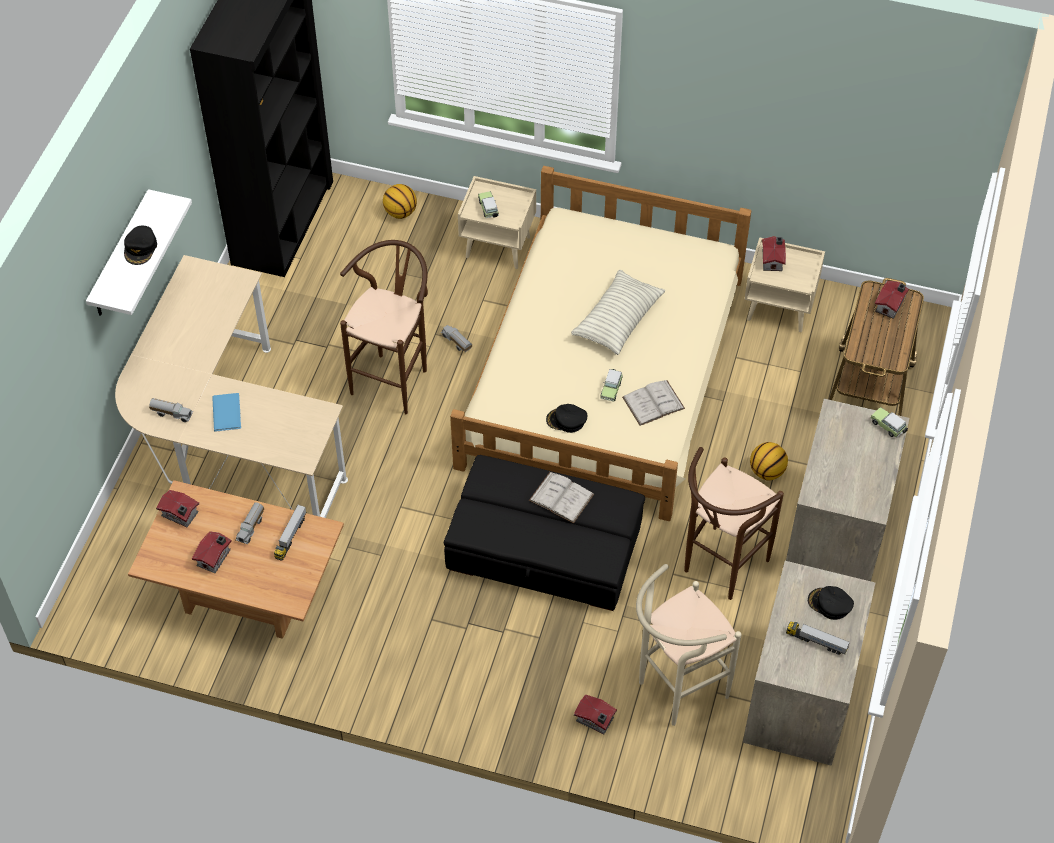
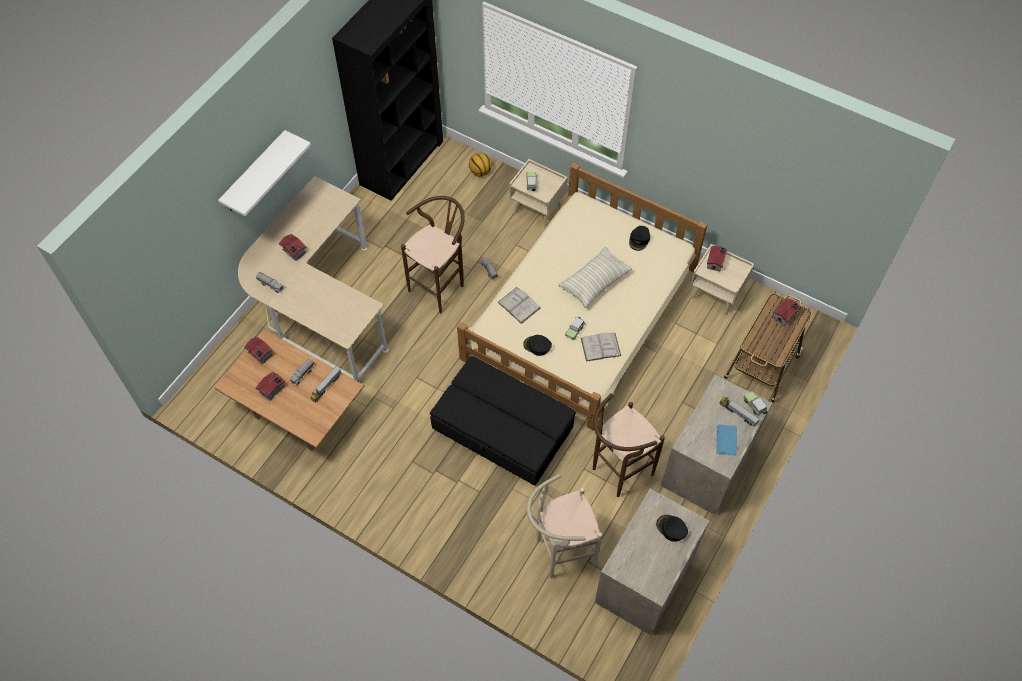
camera: 15 degrees right, 5 degrees up
black cap [124,226,157,265] -> black cap moved to [629,226,650,251]
blue book [212,393,241,432] -> blue book moved to [716,424,737,456]
white book [529,472,594,523] -> white book moved to [497,287,541,324]
toy house [574,694,617,734] -> toy house moved to [279,234,307,261]
basketball [750,442,788,480] -> none
toy truck [786,622,850,655] -> toy truck moved to [720,397,759,426]

